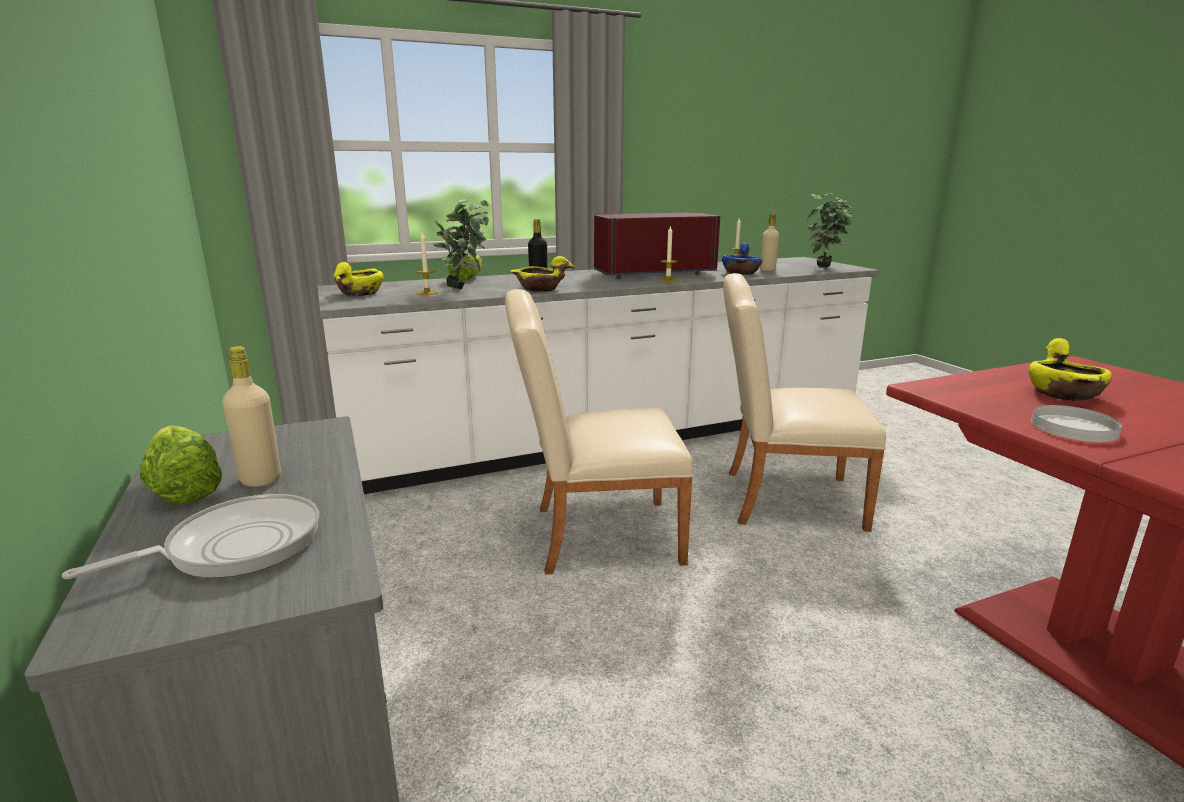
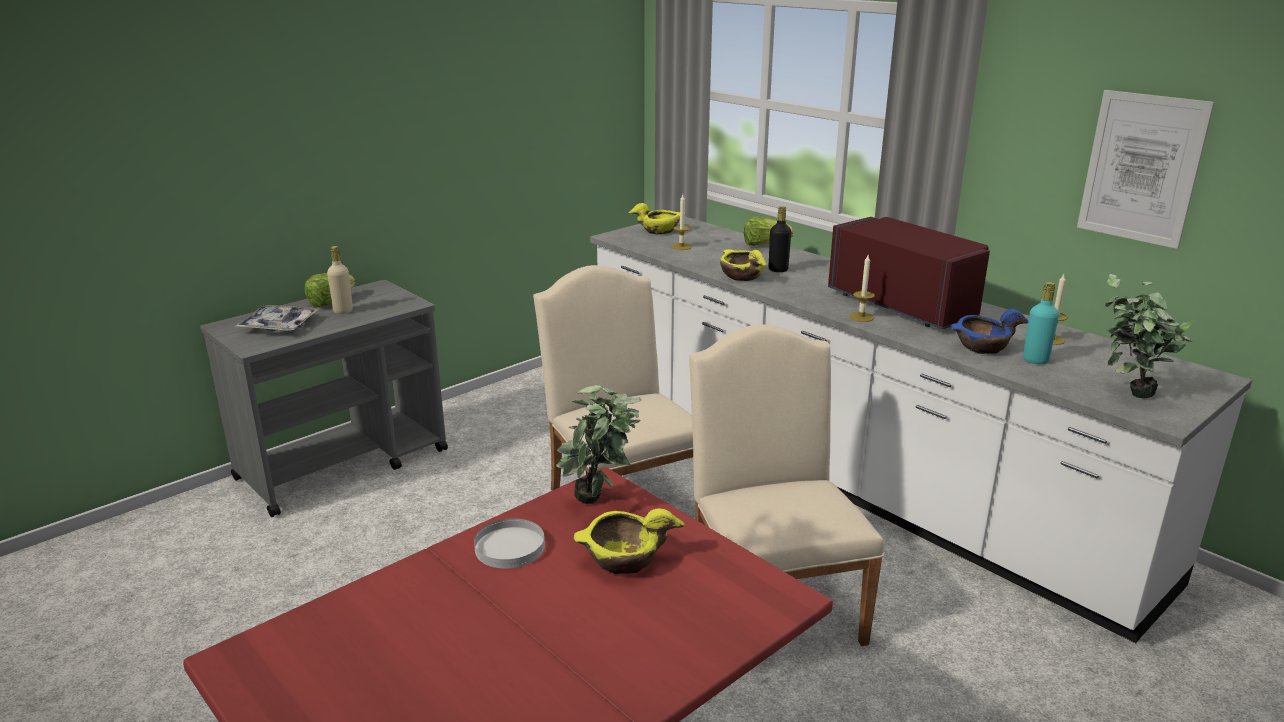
camera: 70 degrees right, 5 degrees up
frying pan [62,494,319,579] -> tray [235,305,320,331]
potted plant [433,199,489,289] -> potted plant moved to [556,385,642,504]
beige bottle [760,213,779,271] -> turquoise bottle [1023,282,1059,364]
none -> picture [1077,90,1215,249]

